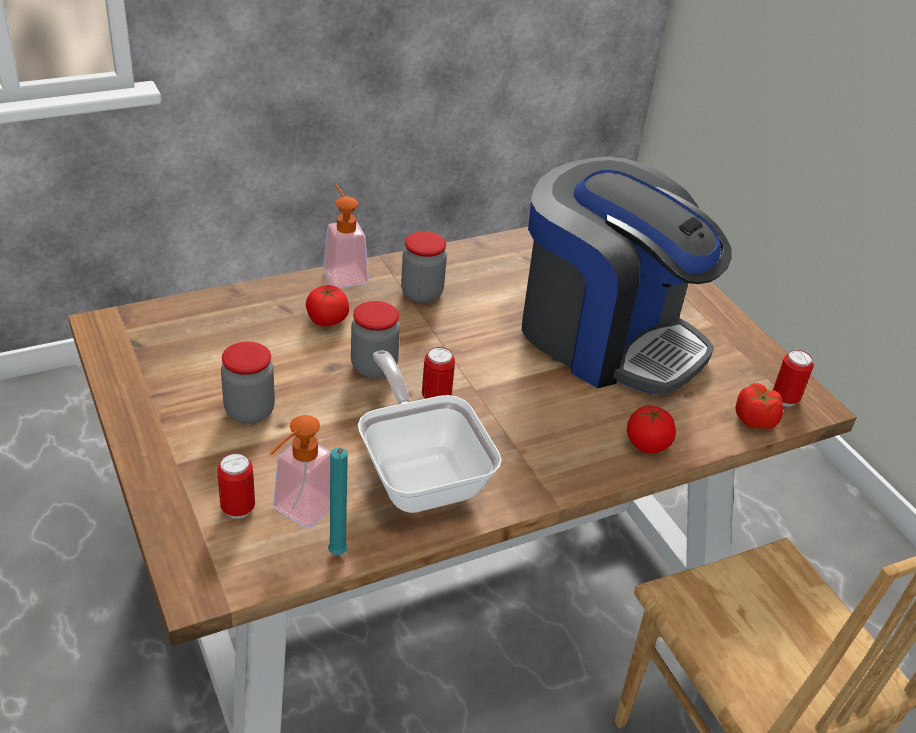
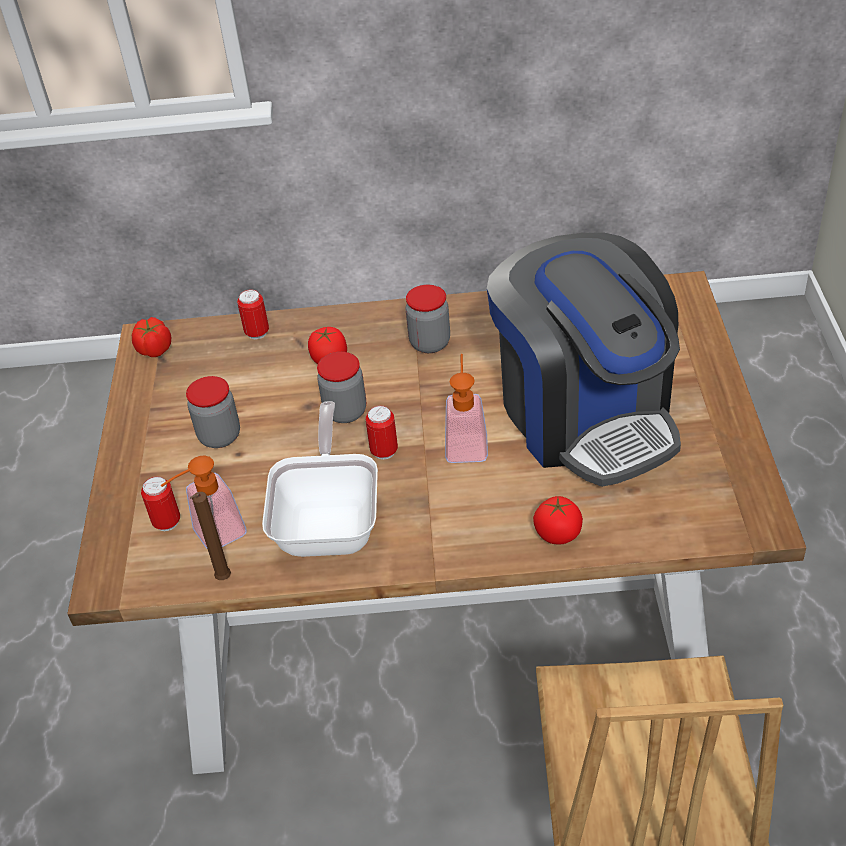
camera: 30 degrees right, 5 degrees up
soap dispenser [323,184,369,288] -> soap dispenser moved to [445,354,488,463]
turquoise candle [328,447,348,555] -> brown candle [190,492,231,580]
tomato [736,383,783,429] -> tomato moved to [132,317,171,357]
can [772,350,814,406] -> can moved to [237,289,269,339]

